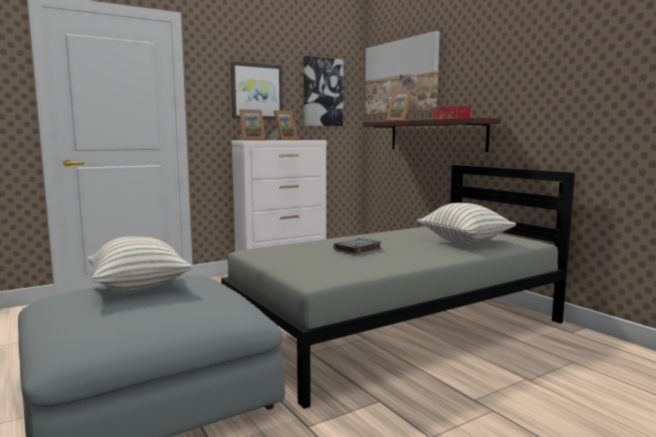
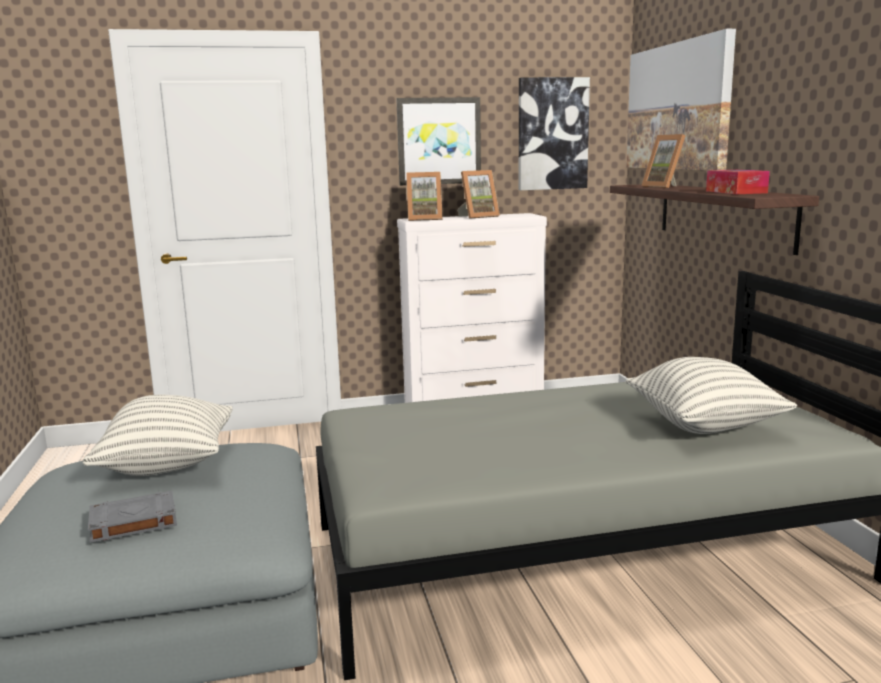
camera: 20 degrees right, 5 degrees up
grey book [333,238,382,255] -> grey book moved to [88,491,177,543]

